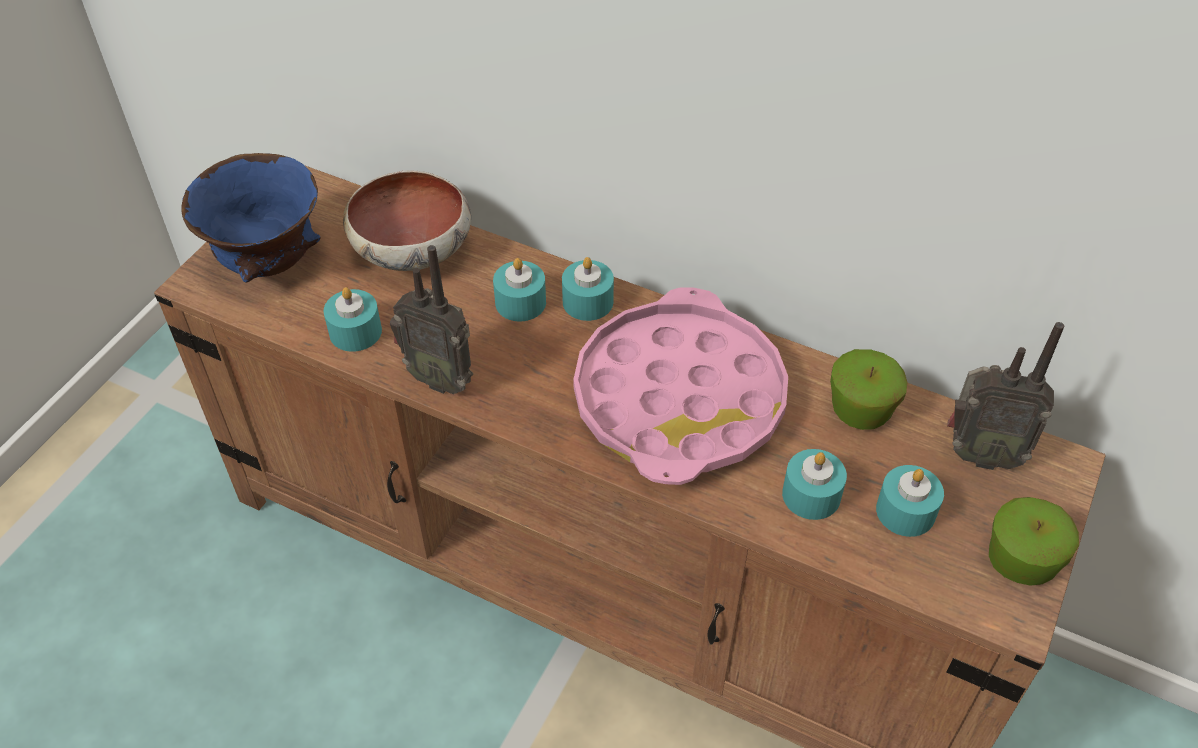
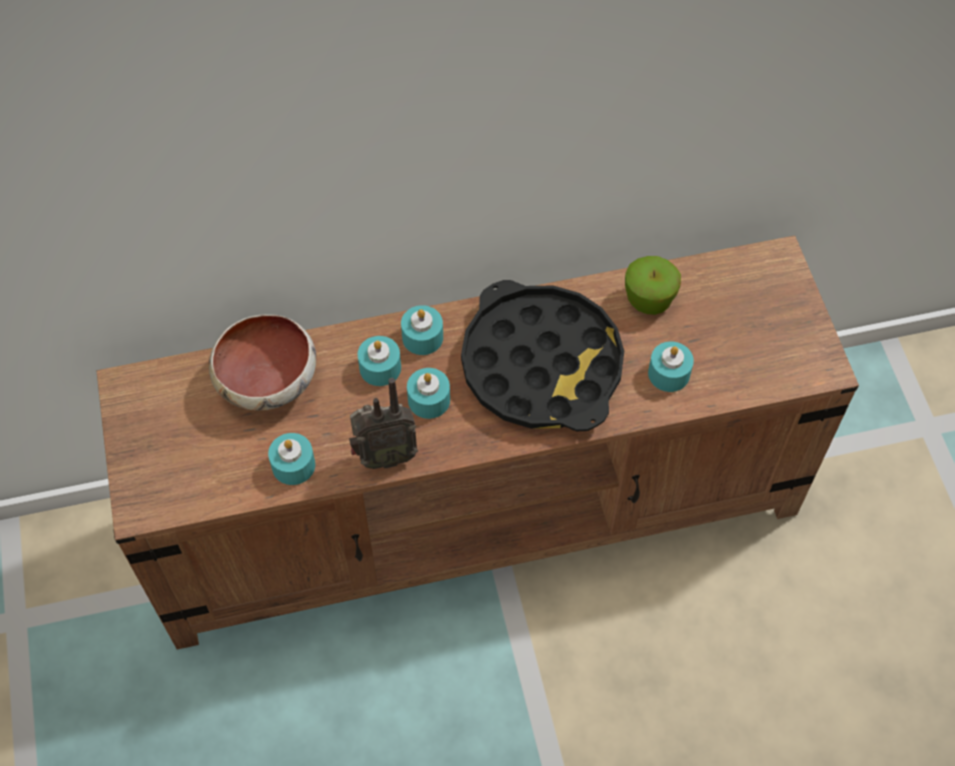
camera: 40 degrees left, 10 degrees up
blue bowl [181,153,321,283] -> none
pink tray [573,287,788,485] -> black tray [461,280,624,431]
turquoise candle [876,465,944,537] -> turquoise candle moved to [407,368,450,419]
radio [947,322,1064,470] -> none
apple [989,497,1079,586] -> none

